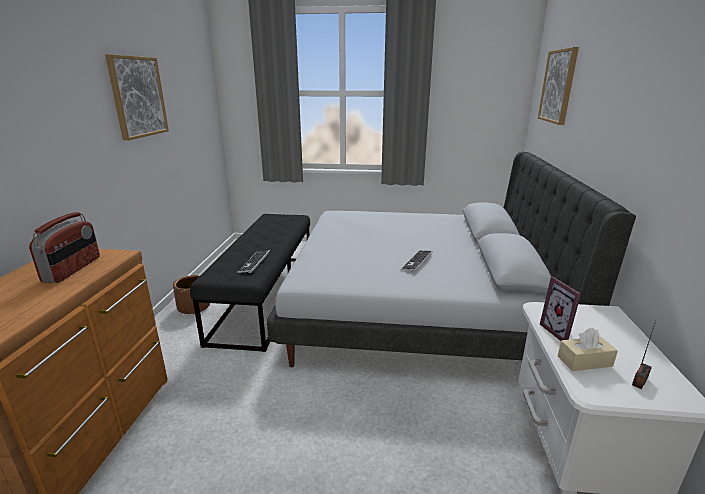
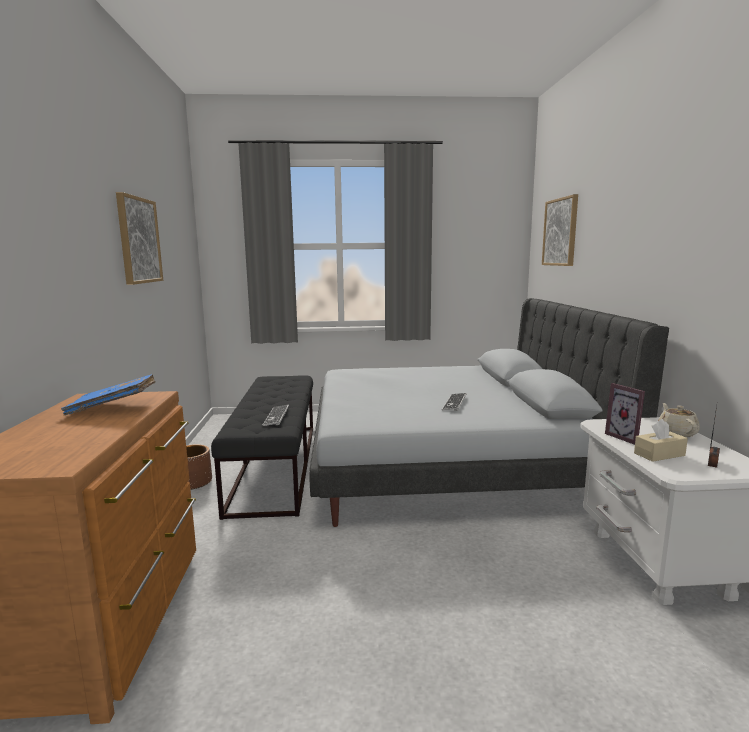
camera: 10 degrees left, 10 degrees down
radio [29,212,100,283] -> blue book [61,374,156,415]
none -> beige teapot [658,403,700,437]

